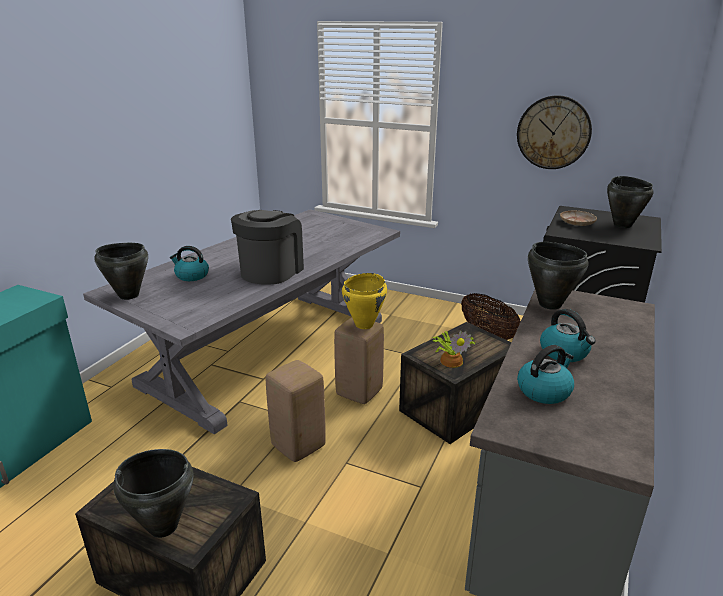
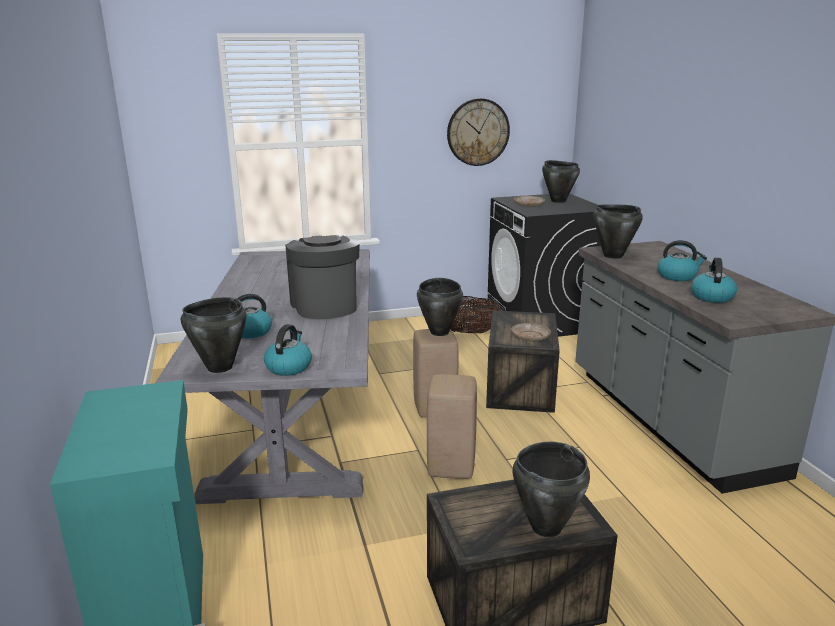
camera: 40 degrees left, 5 degrees down
yellow cooking pot [342,273,387,329] -> black cooking pot [417,278,463,336]
potted plant [432,330,476,368] -> beige plate [511,323,551,341]
none -> kettle [264,324,312,376]

